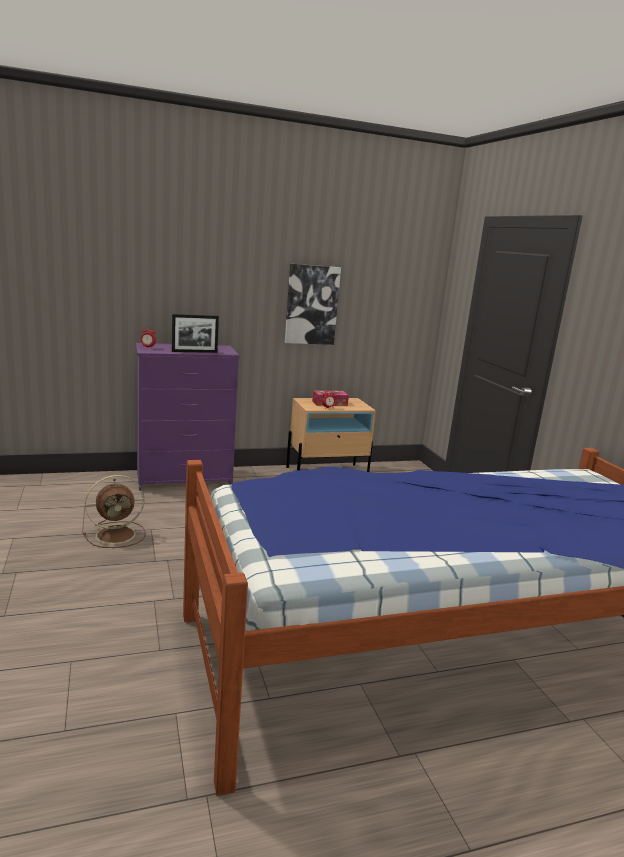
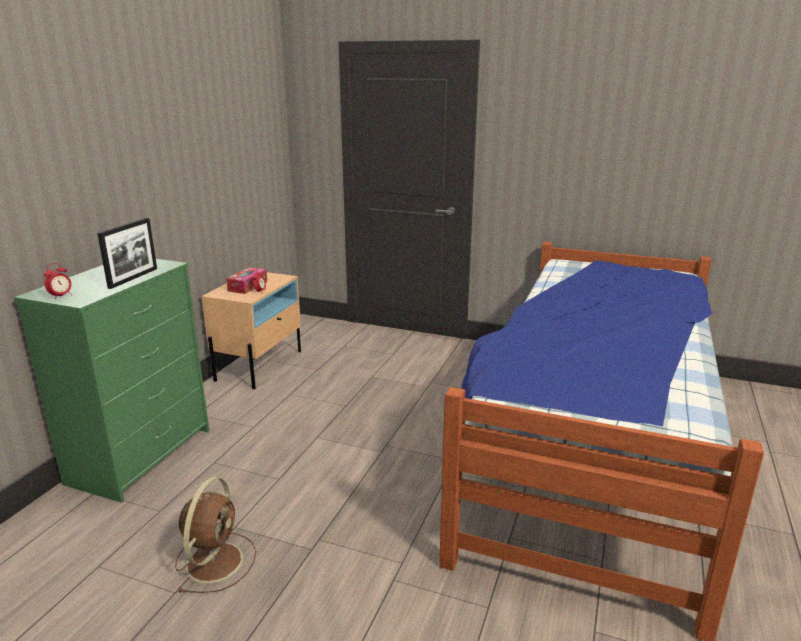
camera: 50 degrees left, 5 degrees up
purple dresser [136,343,240,491] -> green dresser [14,259,209,503]
picture [285,264,341,345] -> none

